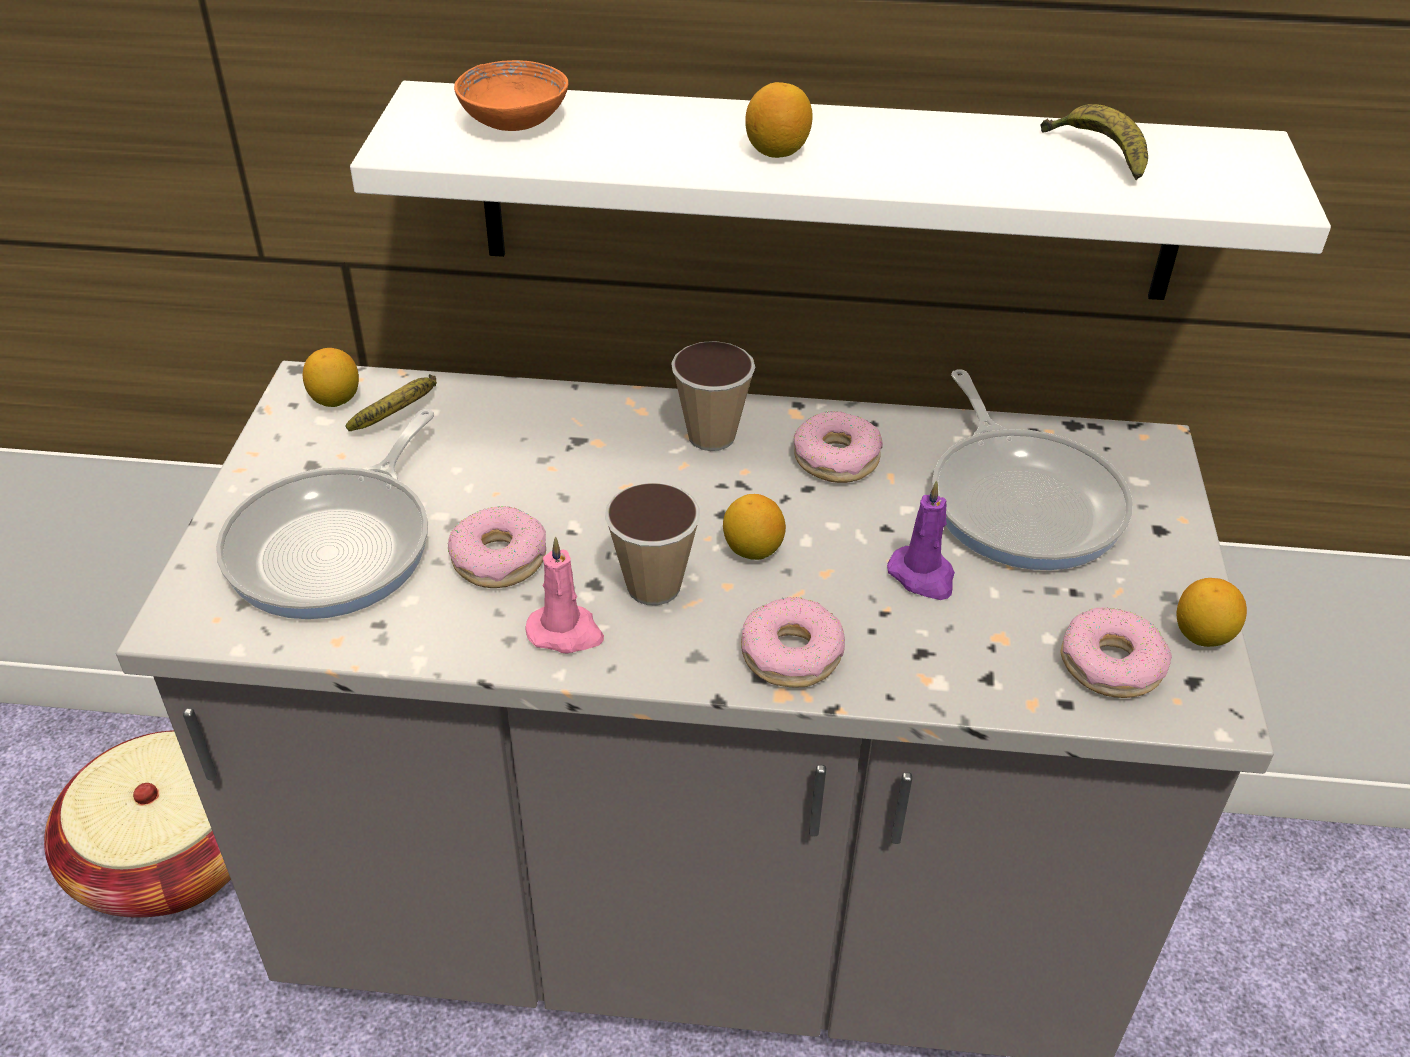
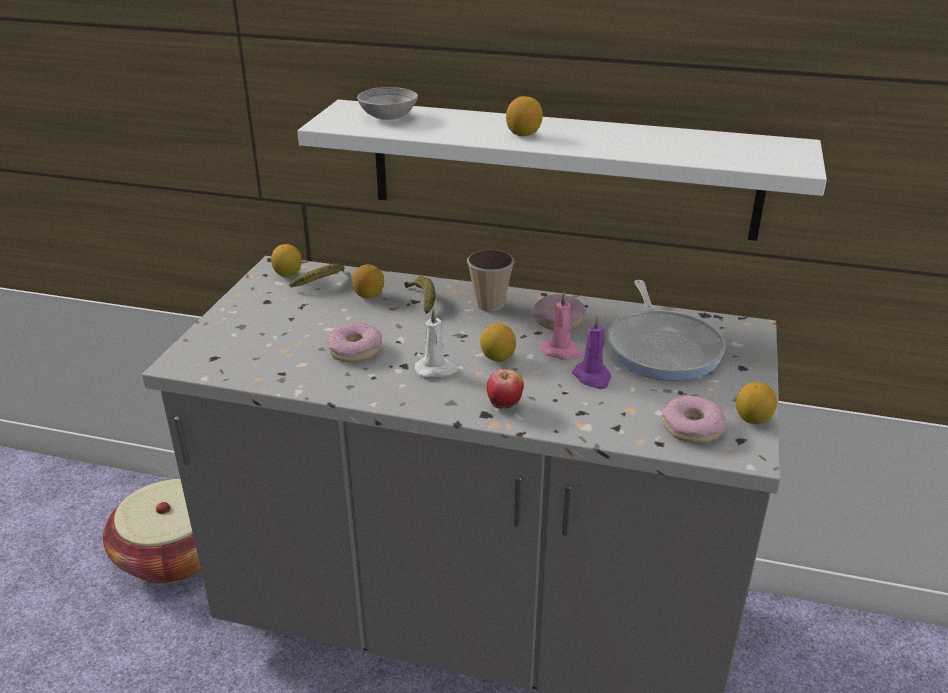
camera: 10 degrees right, 10 degrees down
frying pan [216,409,434,619] -> none
orange bowl [454,60,568,131] -> grey bowl [357,87,418,120]
pink candle [525,537,604,654] -> pink candle moved to [541,291,582,360]
cup [605,483,700,606] -> white candle [415,308,458,377]
donut [741,597,845,688] -> apple [487,369,524,409]
banana [1040,104,1148,180] -> banana moved to [404,276,436,314]
none -> lemon [352,264,384,299]

